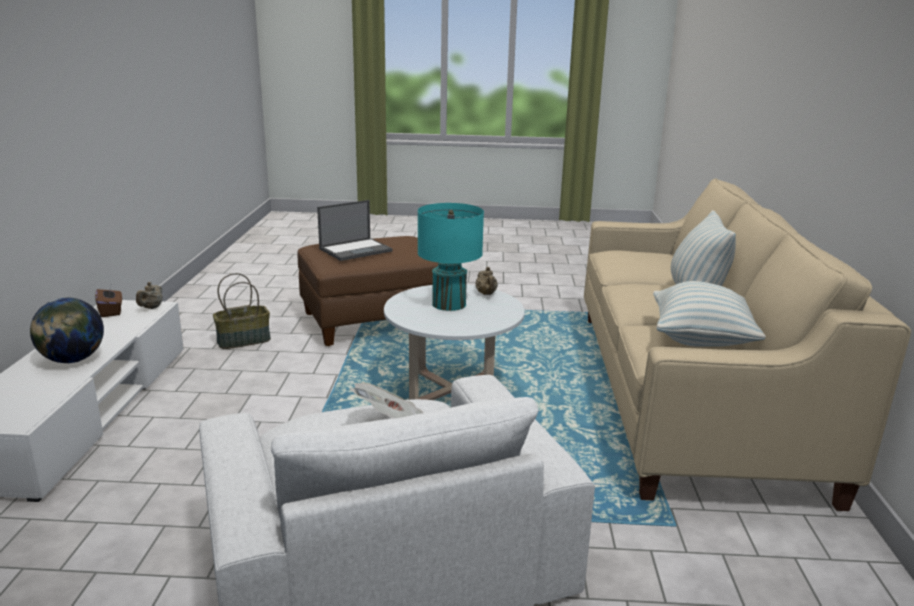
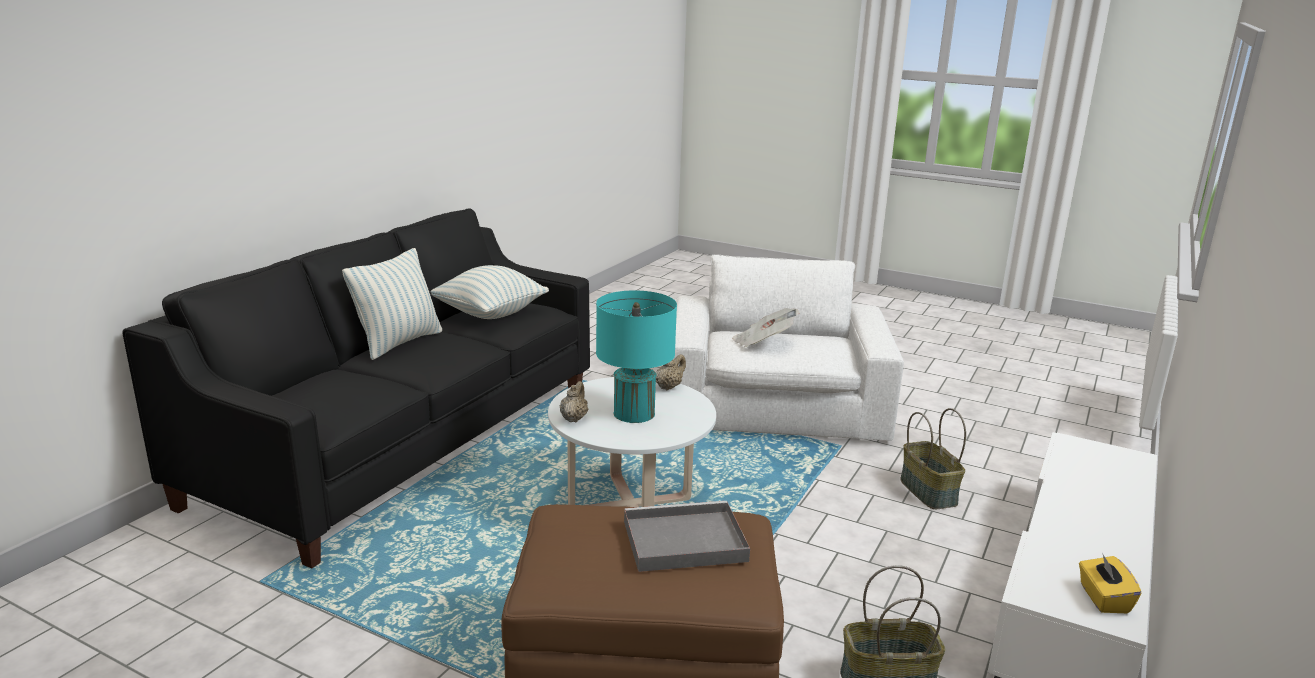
camera: 155 degrees left, 0 degrees up
globe [30,298,104,363] -> none
brown tissue box [95,283,122,317] -> yellow tissue box [1079,555,1141,614]
beige teapot [136,282,163,309] -> beige teapot moved to [656,354,686,390]
laptop [317,200,393,261] -> grey tray [624,501,750,572]
beige sofa [584,178,911,511] -> black sofa [122,208,590,568]
none -> basket [900,408,966,509]

